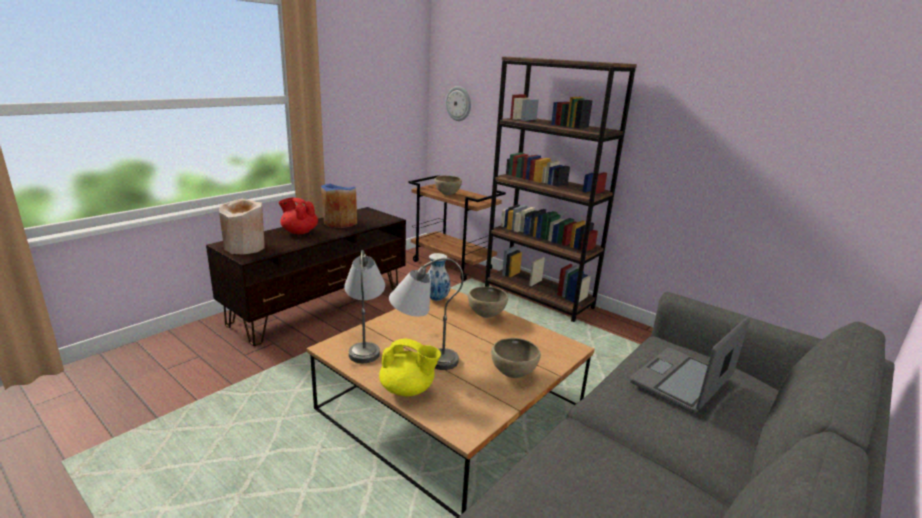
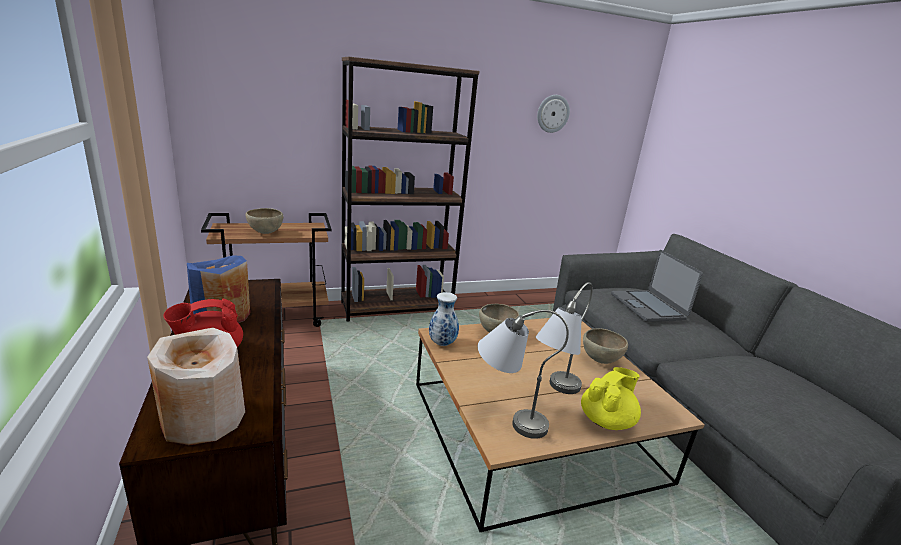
camera: 60 degrees left, 0 degrees up
wall clock [445,86,471,121] -> wall clock moved to [537,95,570,133]

